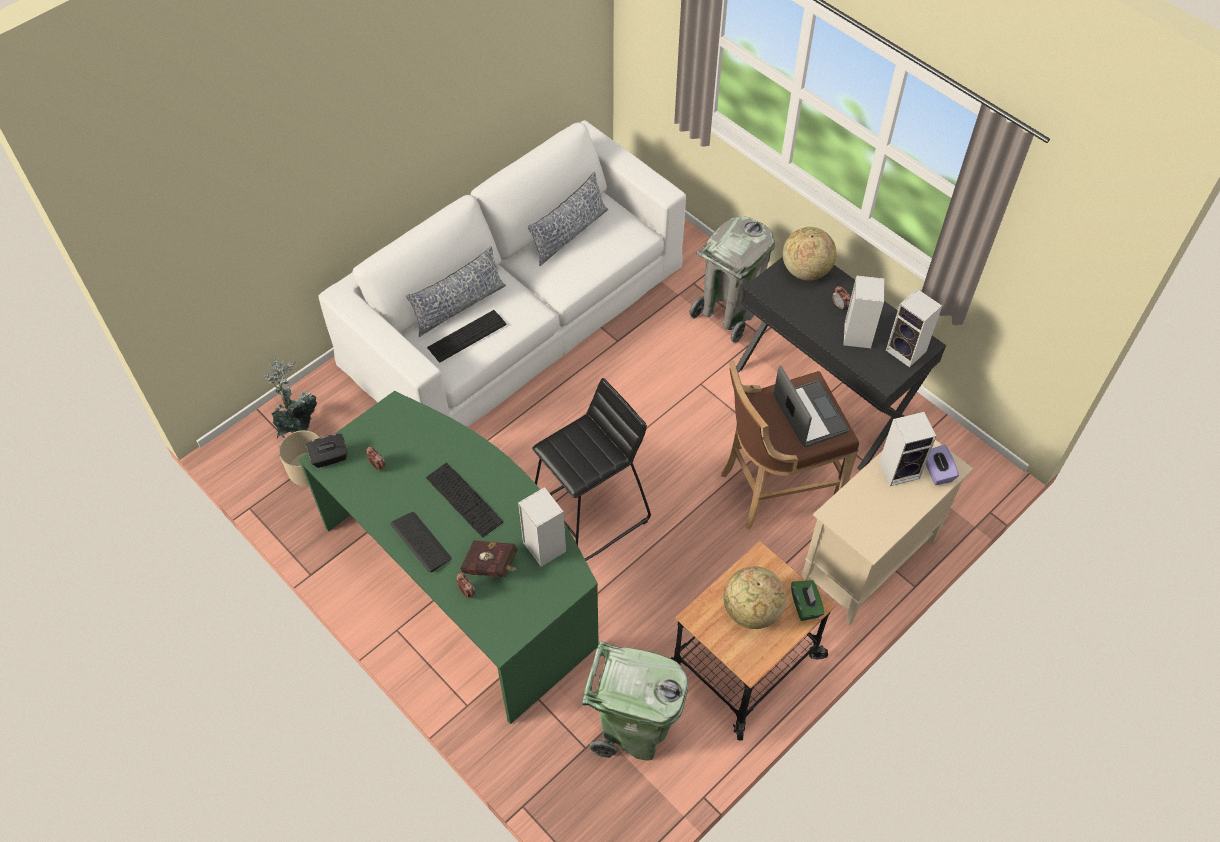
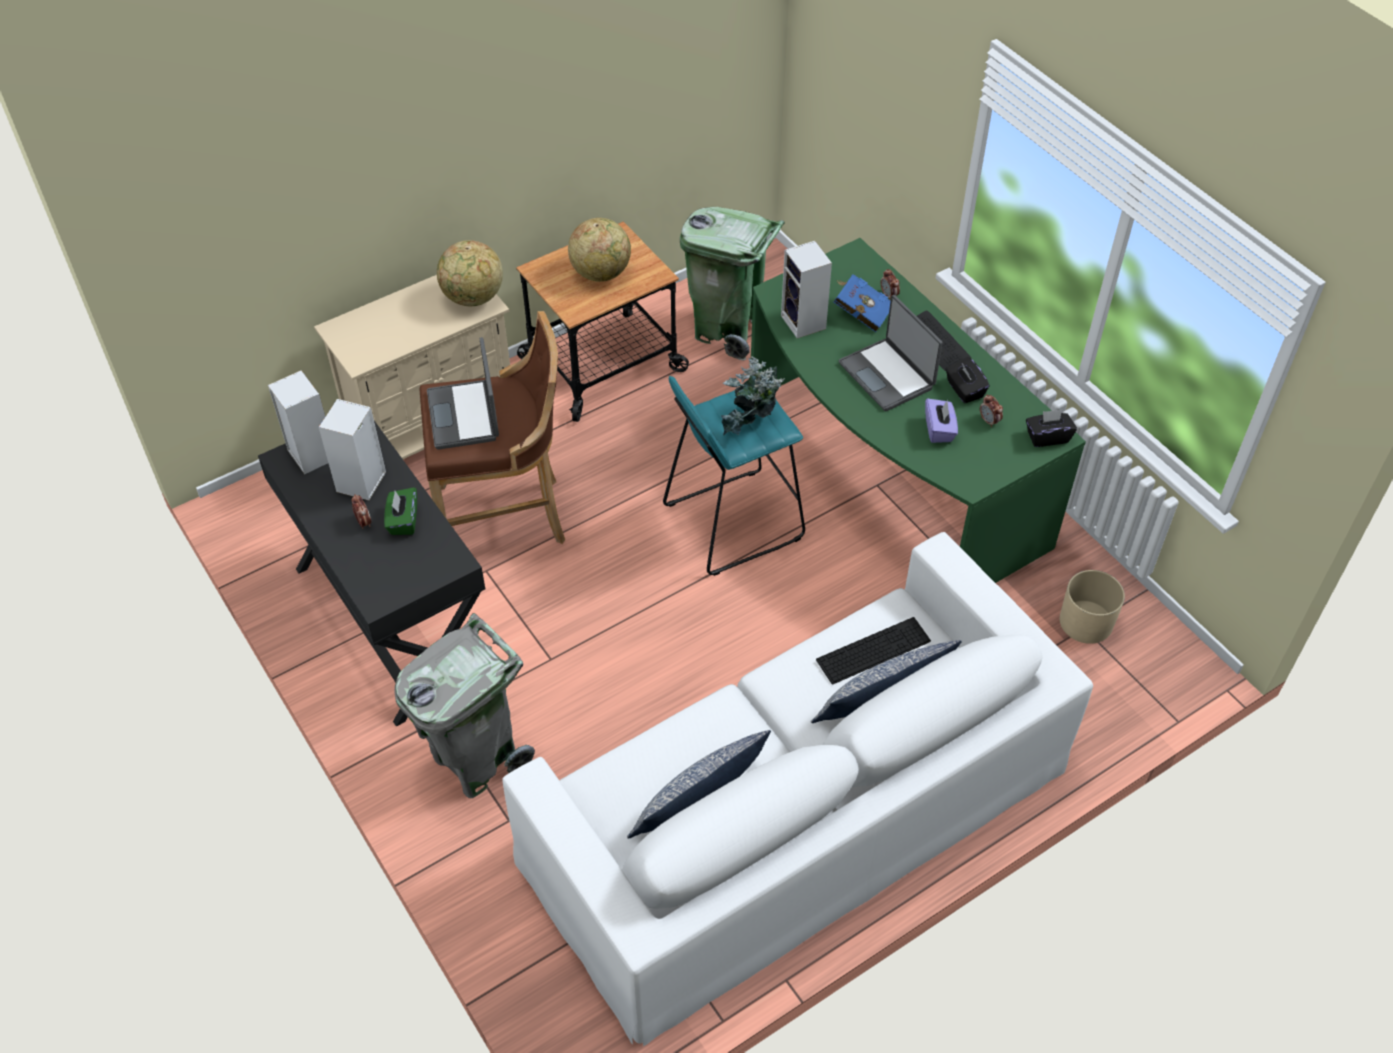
camera: 170 degrees left, 5 degrees down
potted plant [261,357,317,438] -> potted plant moved to [721,356,785,436]
keyboard [426,463,503,538] -> laptop [839,295,943,411]
red book [460,540,518,577] -> blue book [834,274,890,332]
black stool [532,378,651,561] -> turquoise stool [663,376,805,576]
globe [783,227,836,281] -> globe moved to [437,240,503,307]
green tissue box [791,580,824,621] -> green tissue box moved to [384,487,417,535]
speaker [879,412,937,486] -> none
purple tissue box [926,444,959,485] -> purple tissue box moved to [925,398,958,443]
none -> black tissue box [946,357,990,403]

